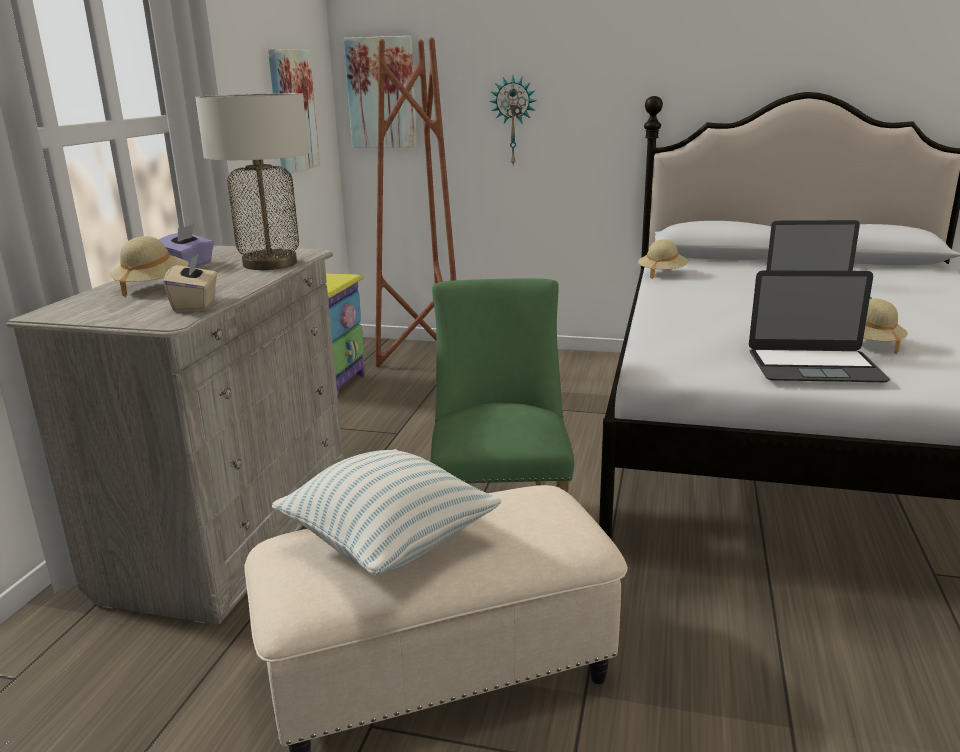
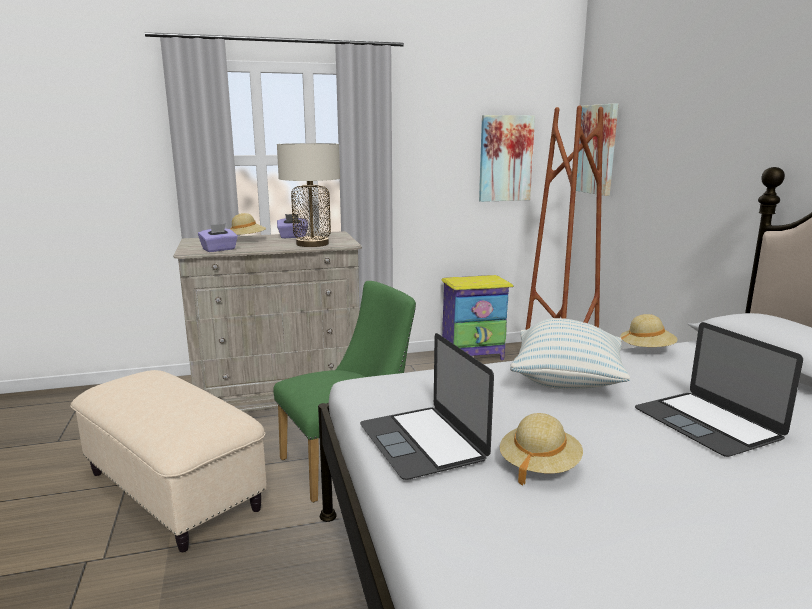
camera: 60 degrees right, 5 degrees down
beige tissue box [164,254,217,312] -> purple tissue box [198,224,238,252]
pillow [272,449,501,576] -> pillow moved to [510,318,630,389]
wall clock [489,76,537,167] -> none

